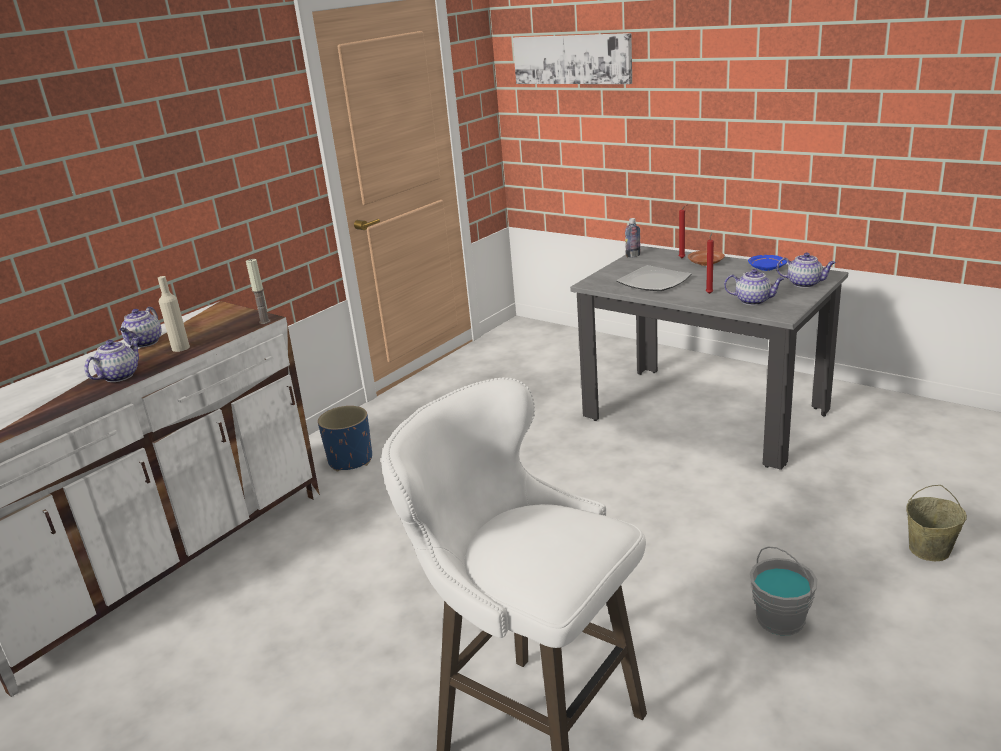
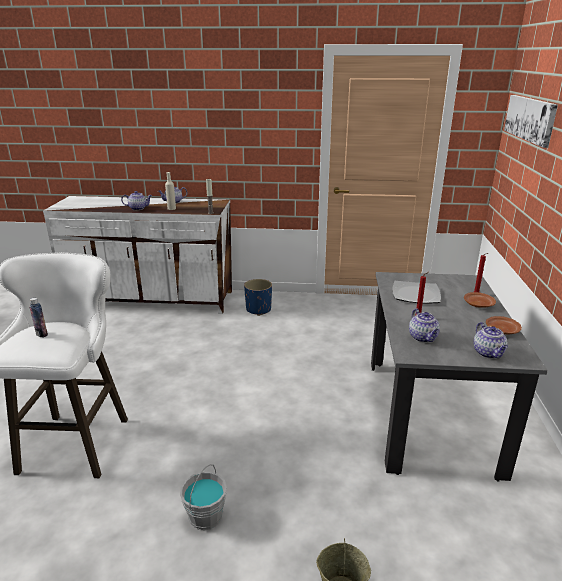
camera: 55 degrees right, 0 degrees up
bottle [625,218,641,258] -> bottle moved to [29,298,48,337]
blue plate [748,255,787,271] -> brown plate [486,316,522,334]

